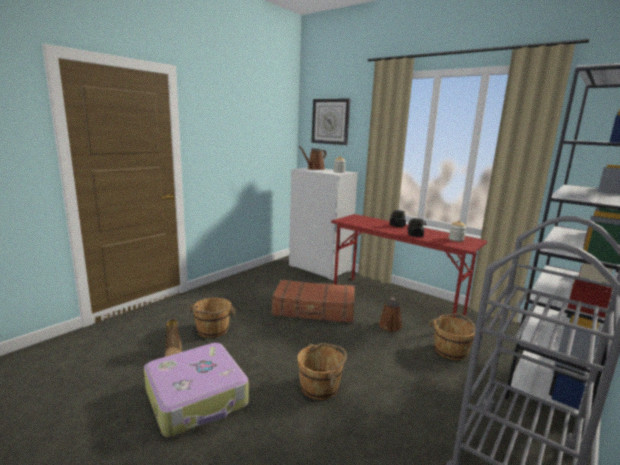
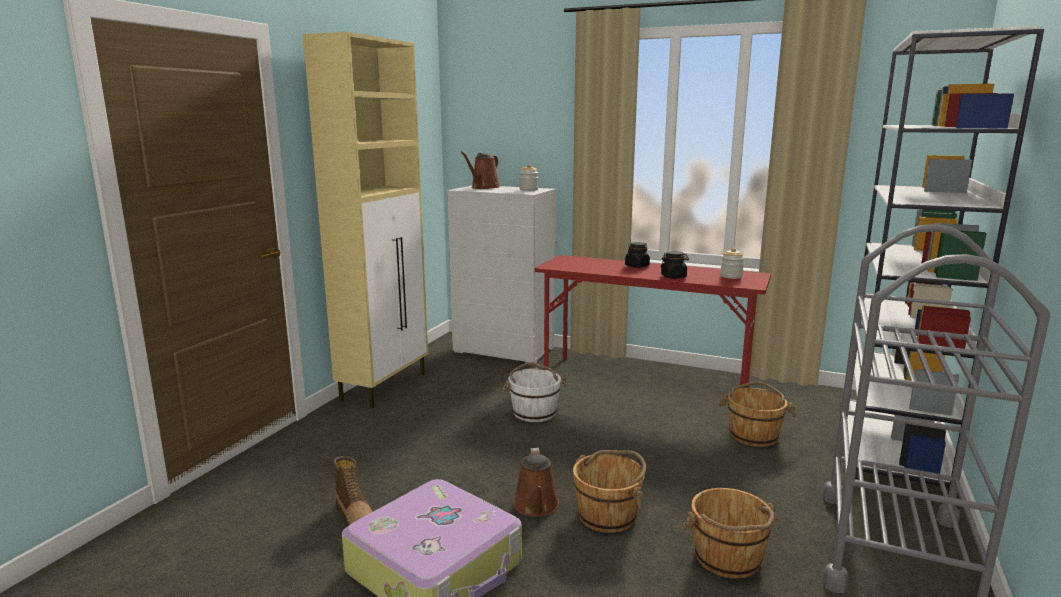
camera: 15 degrees left, 0 degrees up
brown bucket [189,298,236,338] -> brown bucket moved to [681,488,778,579]
brown suitcase [272,279,355,323] -> white bucket [501,362,568,422]
wall clock [311,98,350,145] -> none
brown watering can [379,297,402,332] -> brown watering can moved to [514,448,559,517]
none -> beige cabinet [303,32,428,408]

